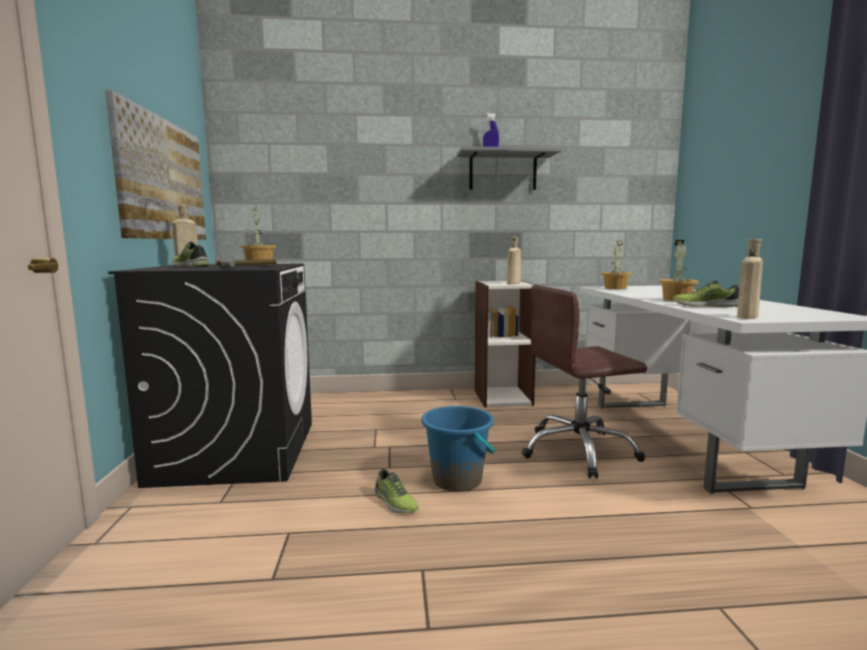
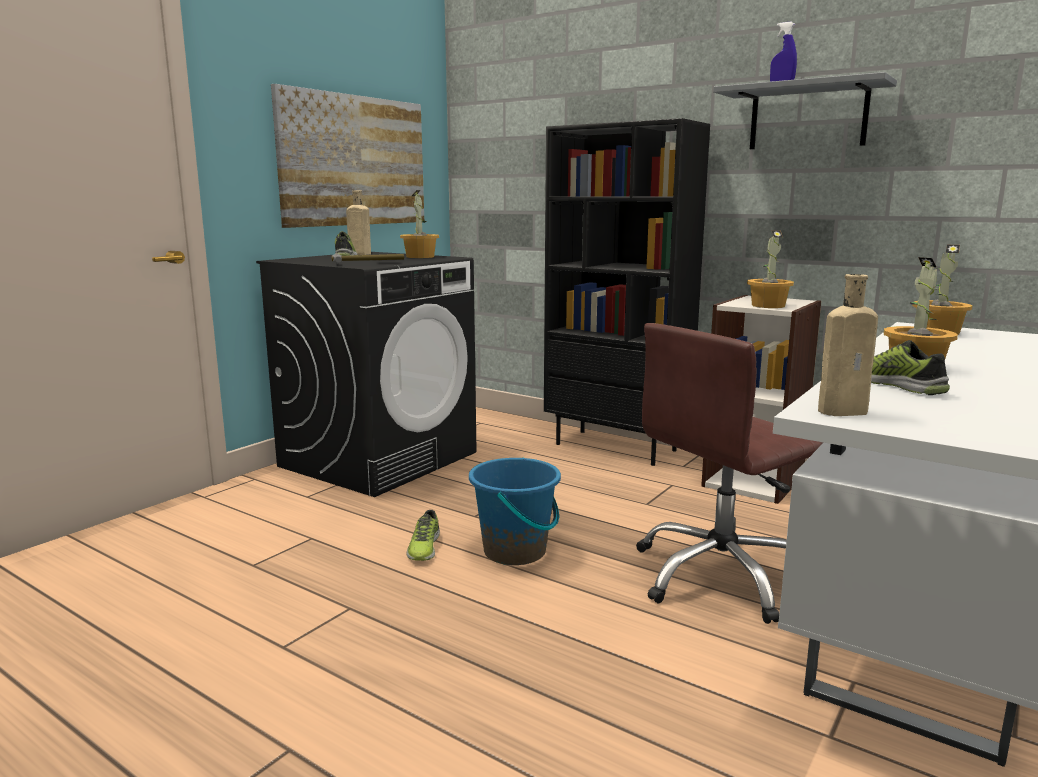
camera: 40 degrees right, 5 degrees up
beige bottle [507,237,521,285] -> potted plant [747,230,794,308]
brown office chair [522,285,647,478] -> brown office chair turned 60 degrees counterclockwise [636,323,823,624]
none -> black bookcase [544,118,710,466]

